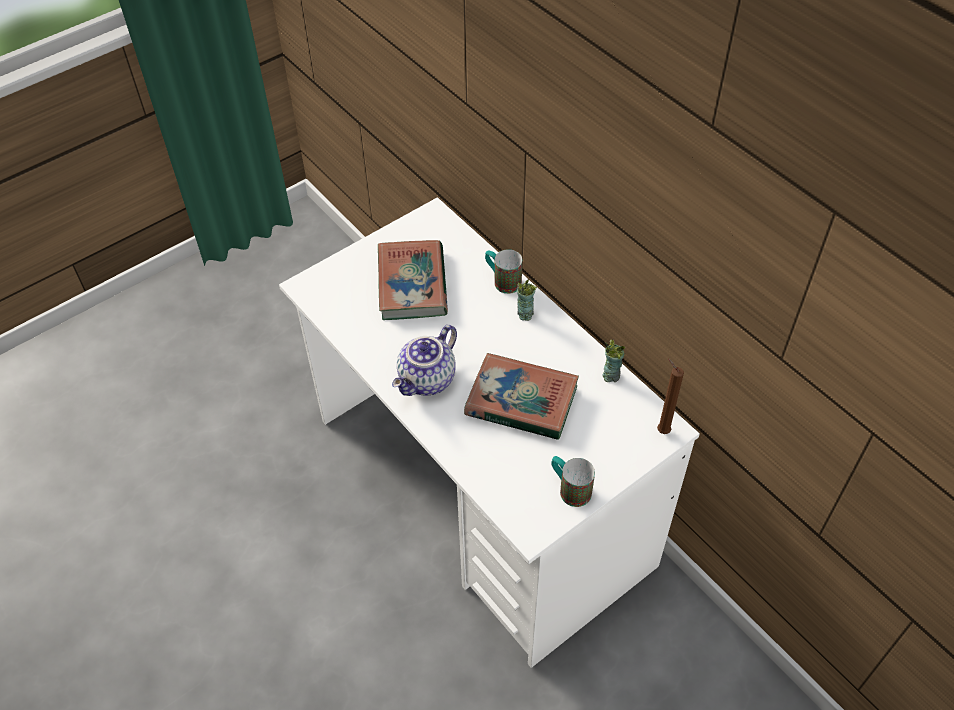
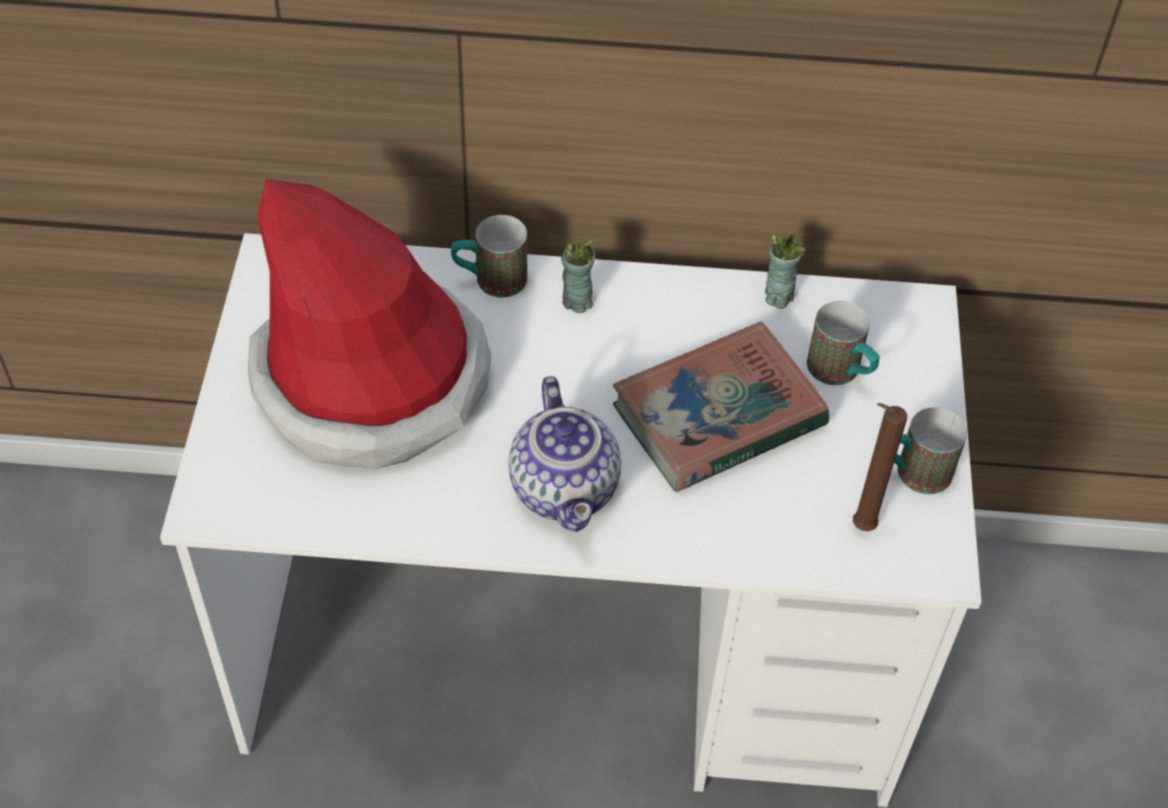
camera: 50 degrees left, 0 degrees up
book [378,240,448,320] -> hat [248,179,492,469]
brown candle [657,359,684,434] -> brown candle moved to [853,403,907,531]
none -> mug [807,301,880,385]

